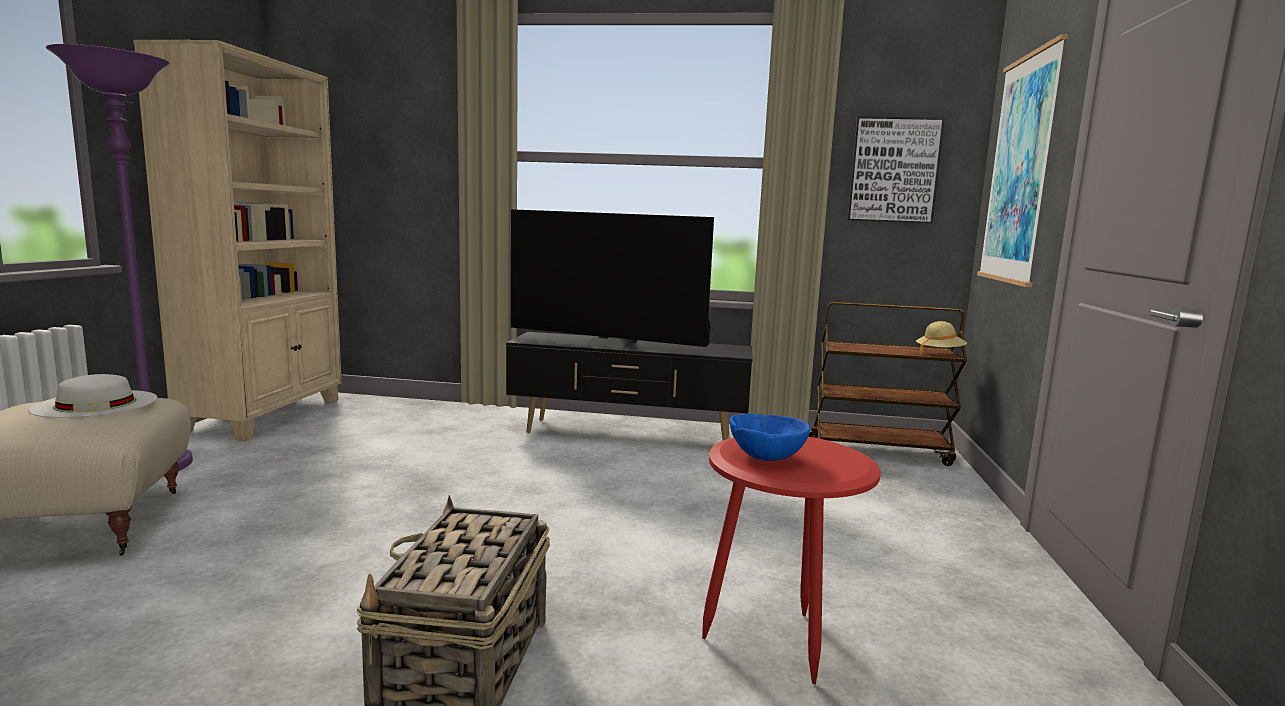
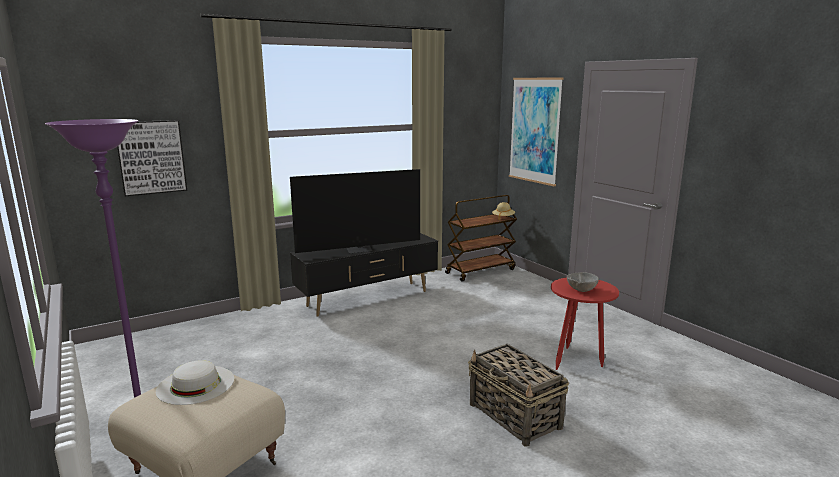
camera: 40 degrees left, 5 degrees up
beige bookcase [133,40,342,441] -> none
blue bowl [730,413,810,461] -> grey bowl [567,272,599,292]
picture [847,116,945,223] -> picture moved to [117,120,187,196]

